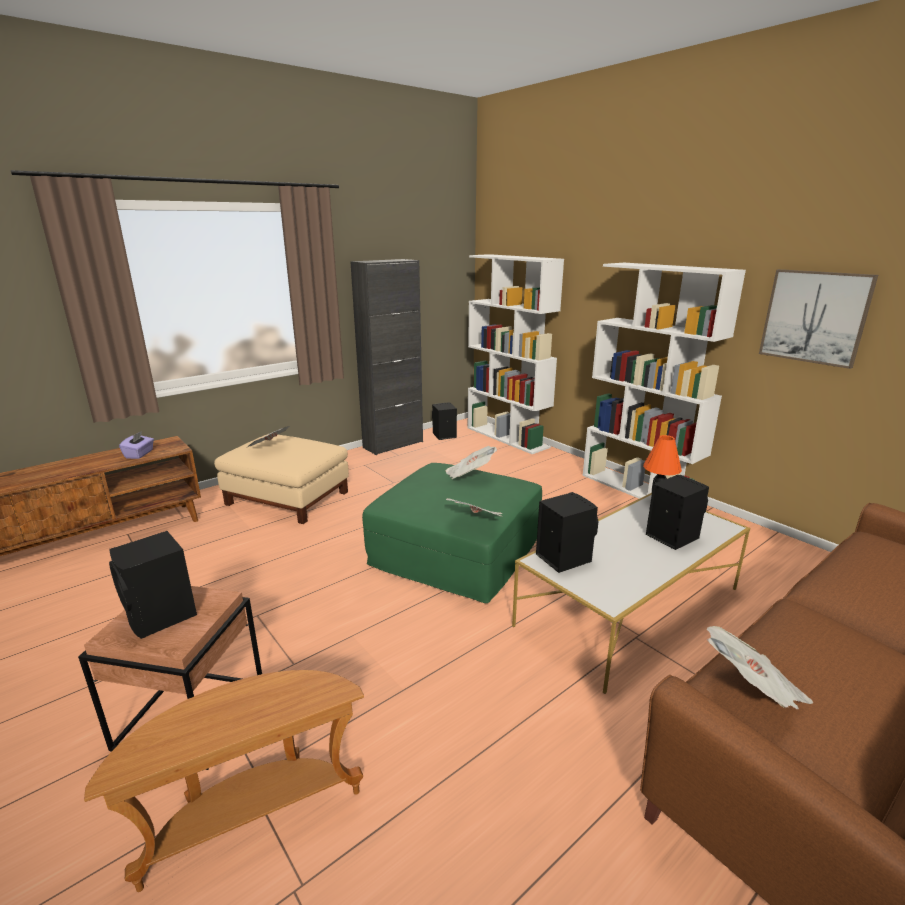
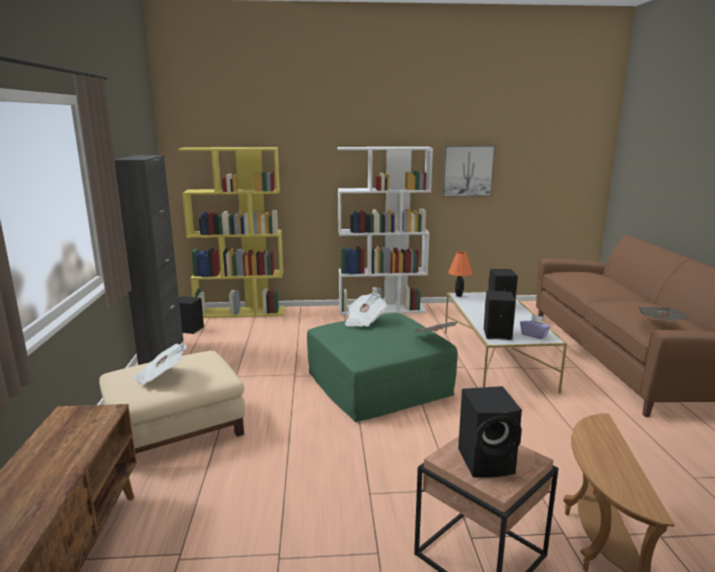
camera: 55 degrees left, 5 degrees down
purple tissue box [119,431,154,459] -> purple tissue box moved to [520,314,551,339]
white bookcase [467,254,564,454] -> yellow bookcase [178,147,285,318]

